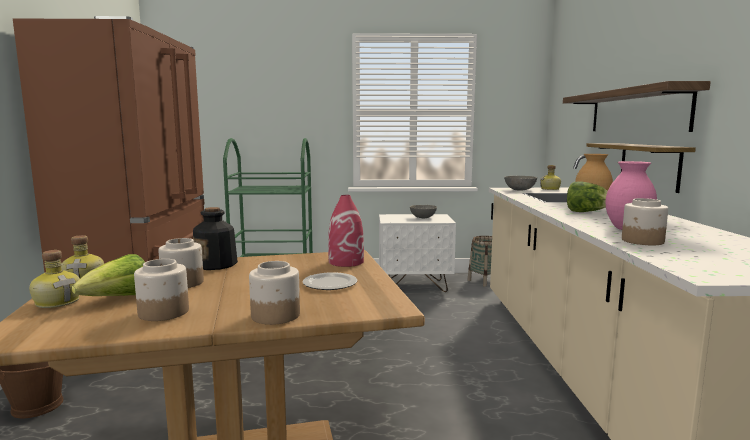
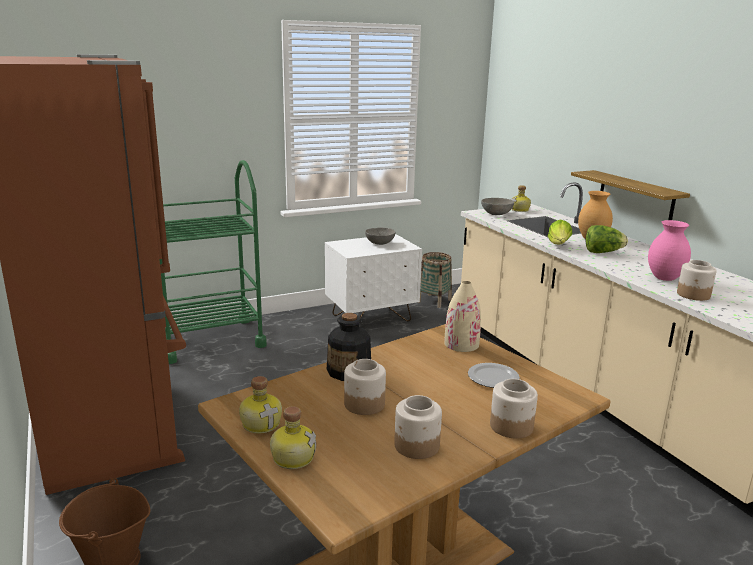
camera: 25 degrees left, 10 degrees up
lettuce [72,254,145,296] -> lettuce moved to [548,219,572,244]
red vase [328,195,364,267] -> beige vase [444,281,481,352]
shelf [563,81,711,132] -> none

